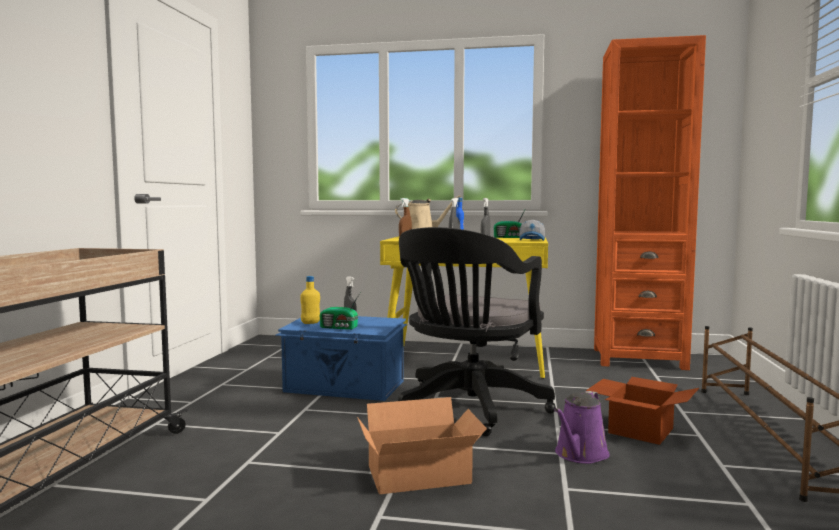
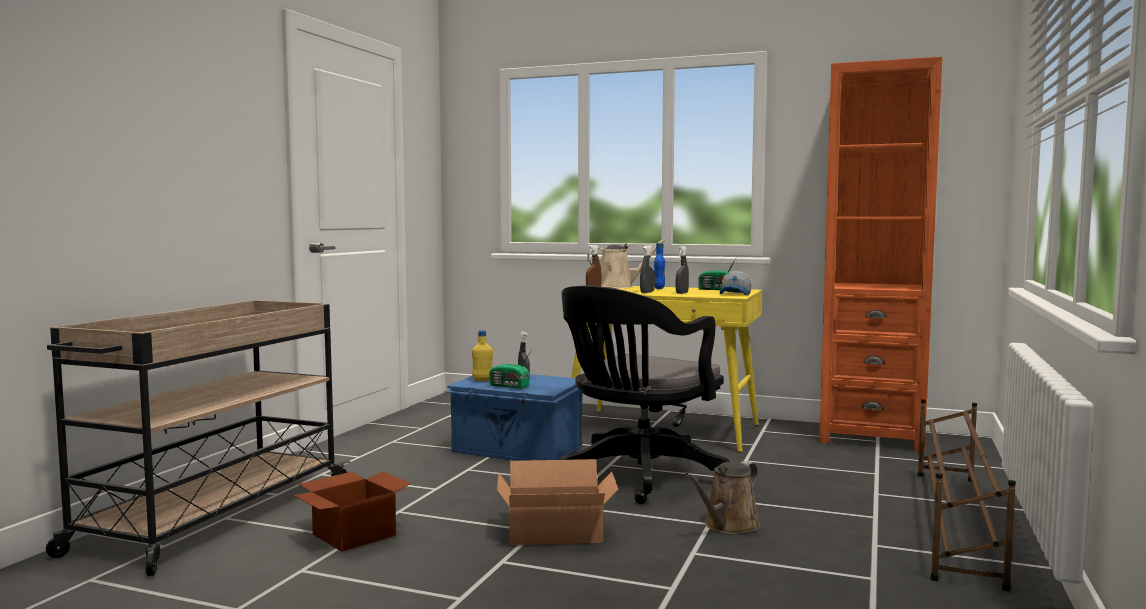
camera: 10 degrees right, 0 degrees up
purple watering can [554,391,610,464] -> brown watering can [685,461,761,534]
cardboard box [586,377,699,445] -> cardboard box moved to [293,471,411,552]

